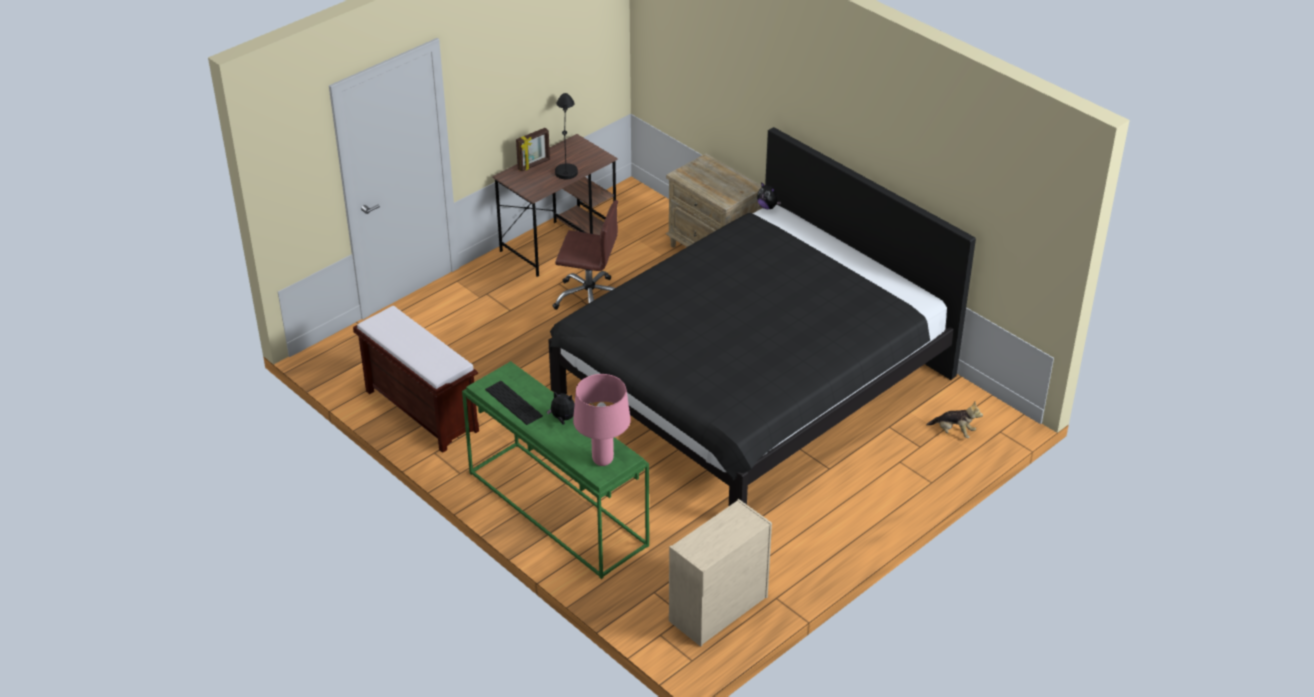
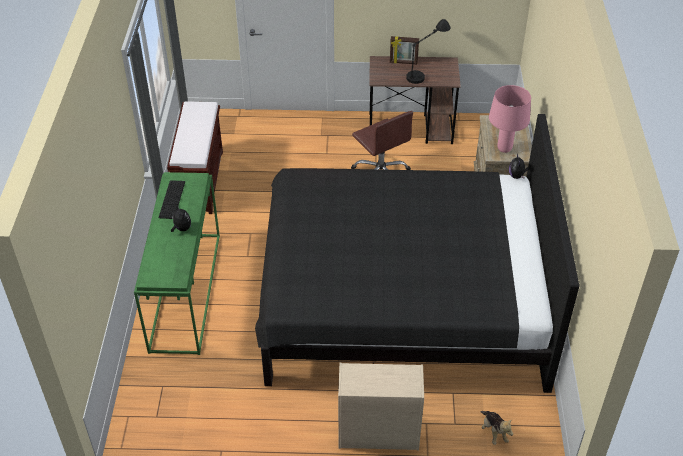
camera: 45 degrees right, 5 degrees up
pink table lamp [573,374,631,466] -> pink table lamp moved to [489,85,531,153]
beige dresser [669,499,772,647] -> beige dresser moved to [338,363,424,451]

